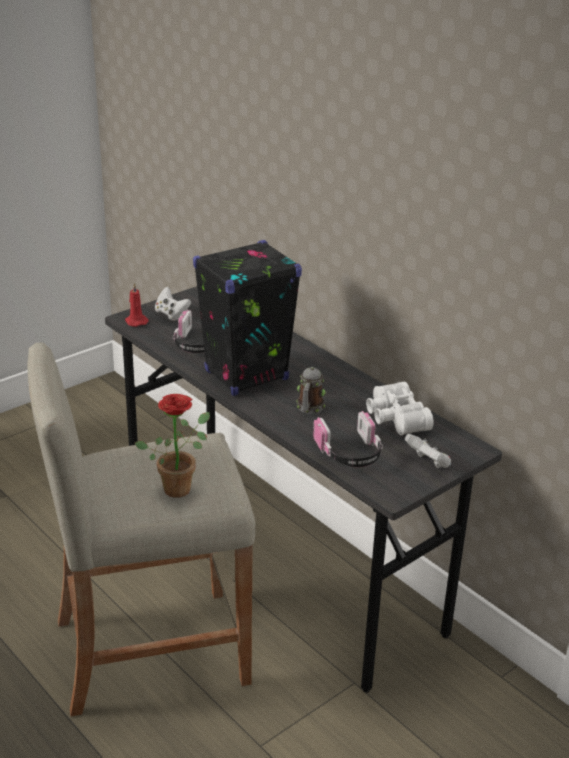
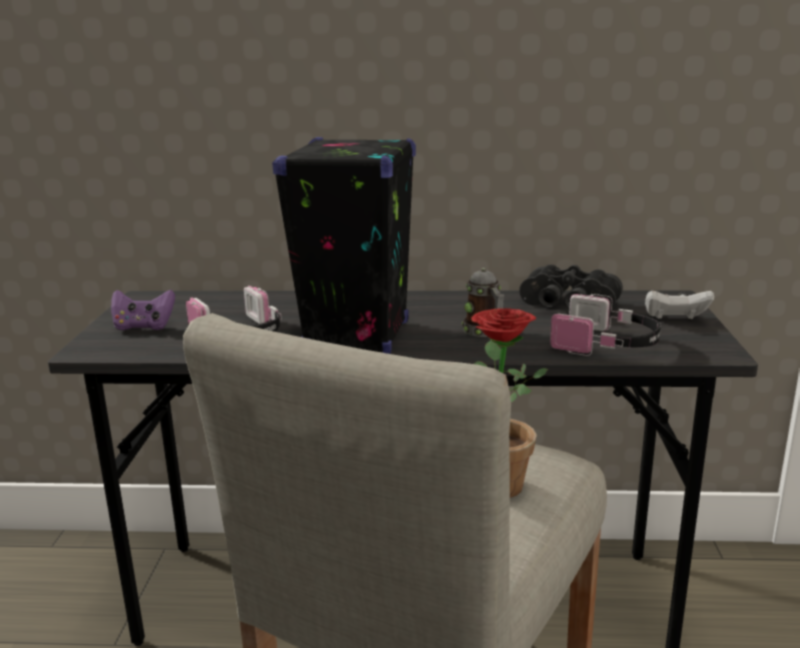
camera: 45 degrees left, 10 degrees down
red candle [125,283,149,327] -> none
white game controller [155,287,191,321] -> purple game controller [111,290,175,330]
white binoculars [366,382,434,435] -> black binoculars [519,264,623,312]

